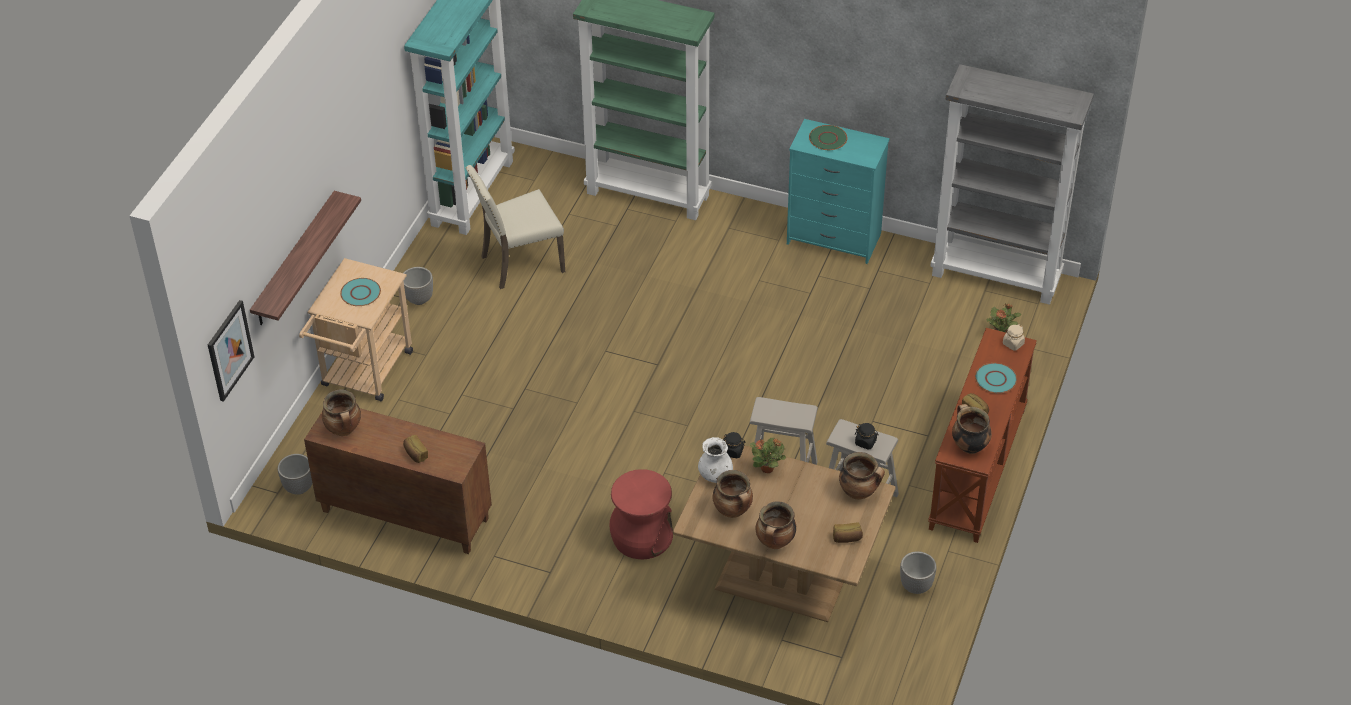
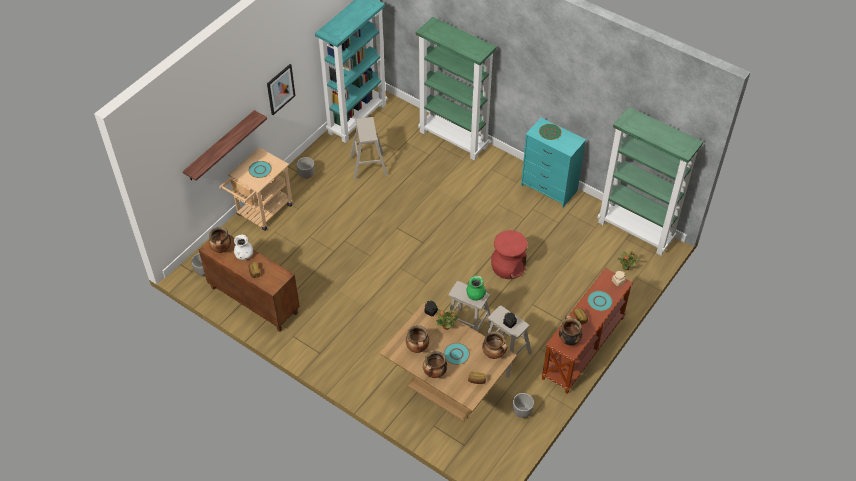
camera: 15 degrees right, 5 degrees up
picture [208,300,255,402] -> picture moved to [267,64,295,115]
beige chair [466,165,565,289] -> beige stool [350,117,388,180]
red stool [610,469,673,559] -> red stool moved to [491,230,528,279]
white vase [698,437,733,483] -> white vase moved to [234,234,253,260]
grey bookcase [930,64,1094,305] -> green bookcase [597,107,703,256]
none -> turquoise plate [444,343,470,365]
none -> green vase [467,275,486,301]

